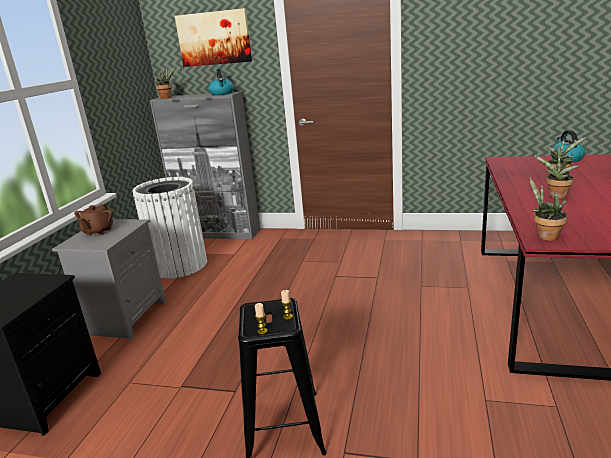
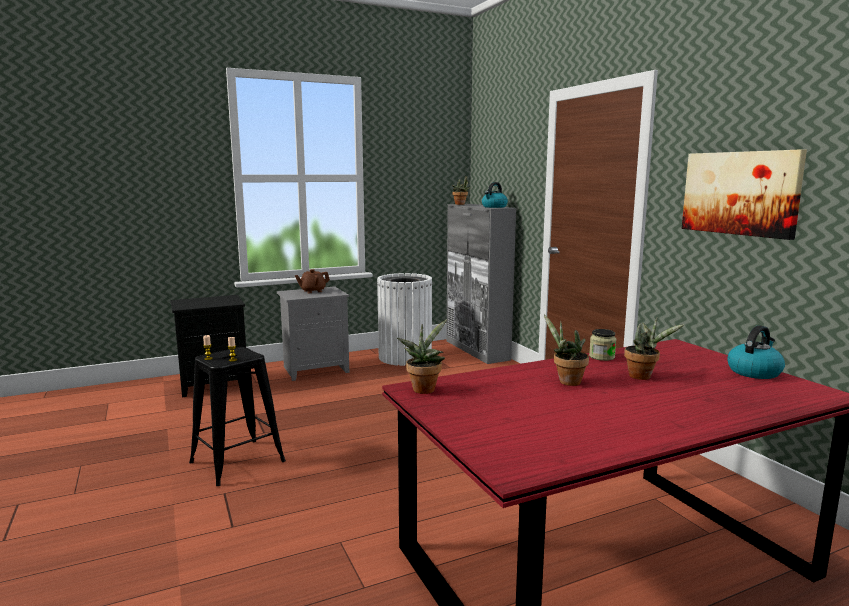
camera: 50 degrees right, 10 degrees down
picture [175,8,252,67] -> picture moved to [682,149,807,240]
none -> jar [589,329,616,361]

